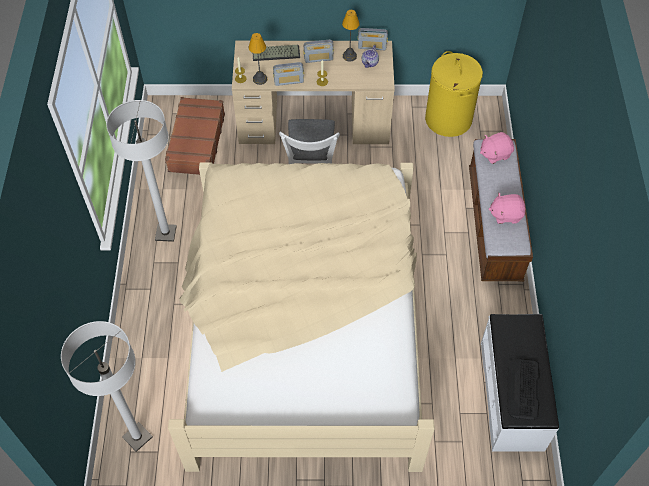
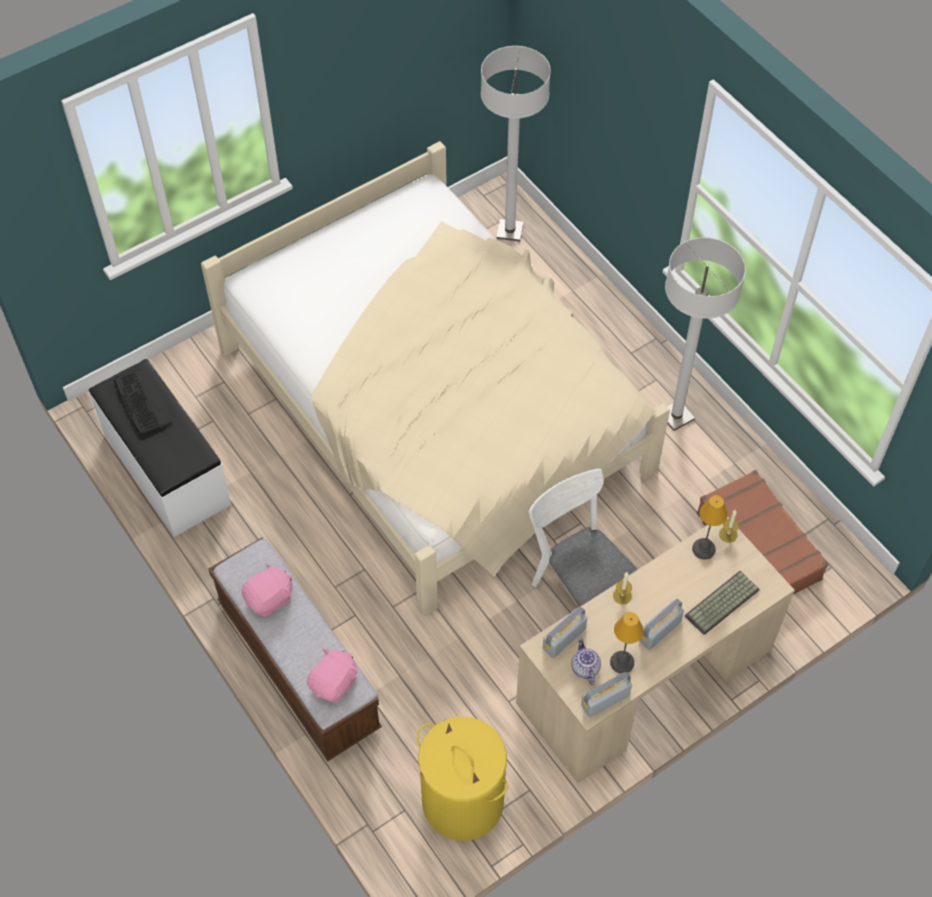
camera: 145 degrees right, 0 degrees up
radio [273,62,304,86] -> radio moved to [543,606,587,658]

